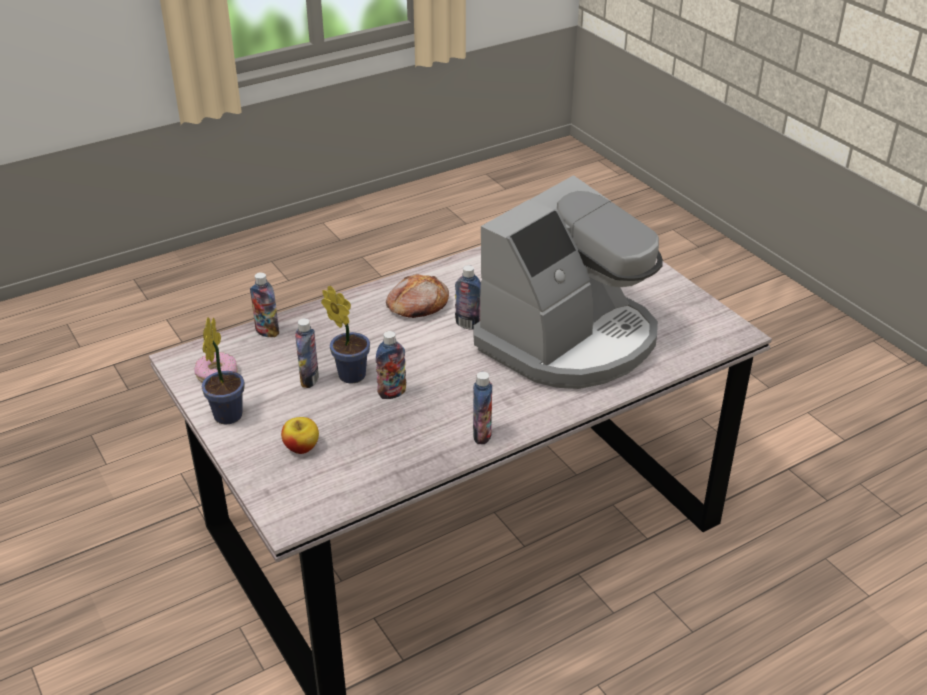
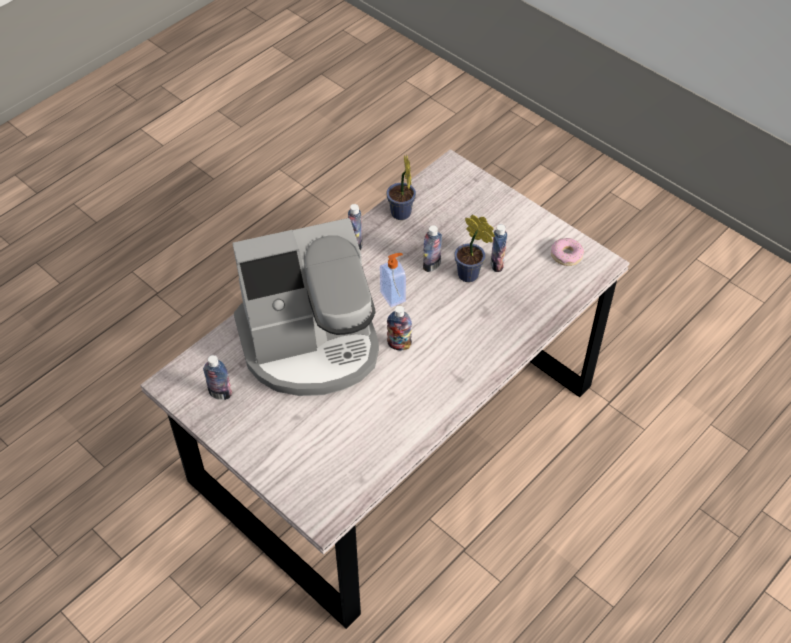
camera: 165 degrees right, 15 degrees up
potted plant [202,317,244,424] -> potted plant moved to [386,155,416,220]
bottle [250,272,279,337] -> bottle moved to [203,355,232,400]
apple [281,417,319,454] -> none
bread [386,274,449,318] -> none
coffee machine [473,175,663,389] -> coffee machine turned 135 degrees counterclockwise [232,218,379,396]
none -> soap dispenser [380,253,406,307]

